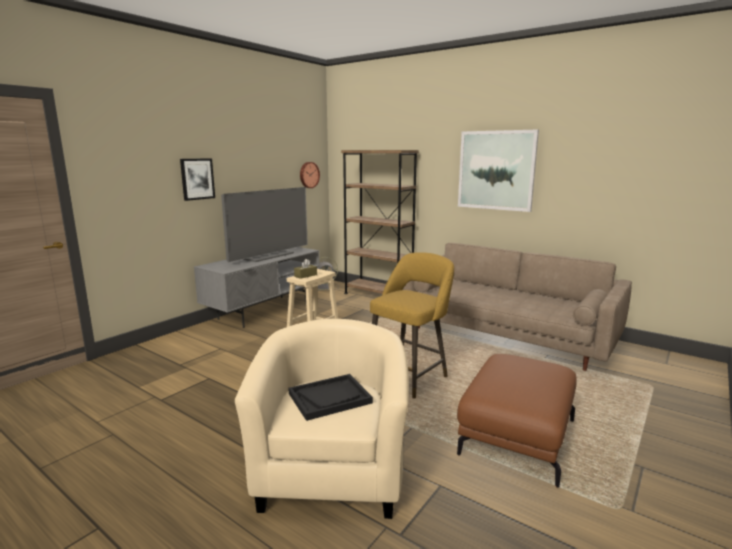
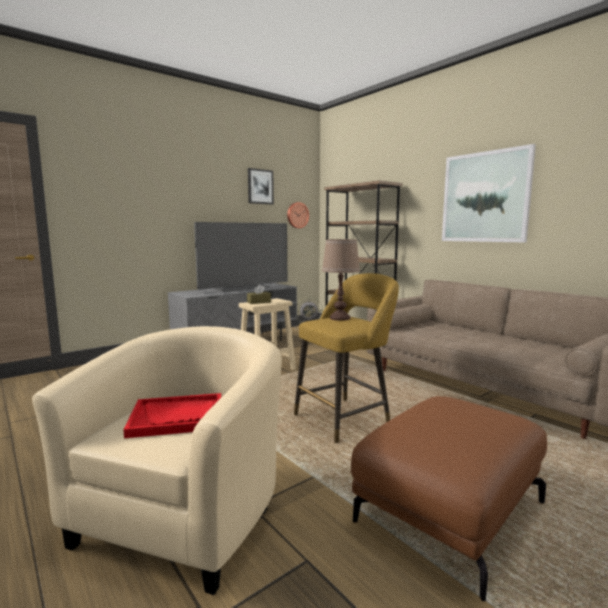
camera: 15 degrees right, 5 degrees down
picture [180,158,215,201] -> picture moved to [248,168,274,204]
black tray [288,374,373,421] -> red tray [123,393,221,438]
none -> brown table lamp [322,239,360,321]

